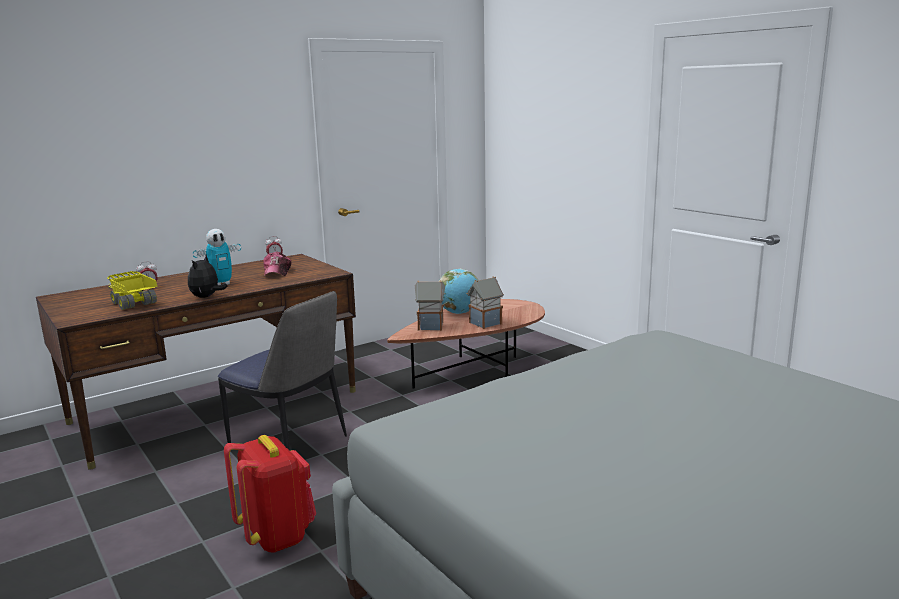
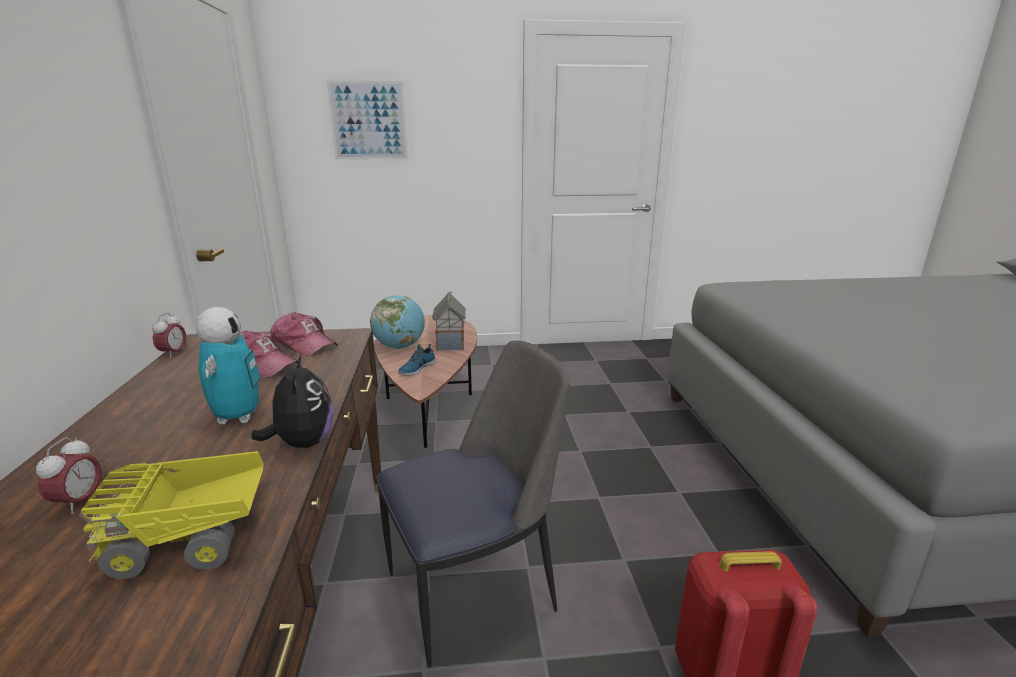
camera: 60 degrees left, 5 degrees up
plush toy [188,255,228,298] -> plush toy turned 150 degrees counterclockwise [251,355,334,448]
toy house [415,280,445,331] -> shoe [398,344,436,375]
none -> cap [270,312,338,356]
none -> picture [327,80,408,160]

